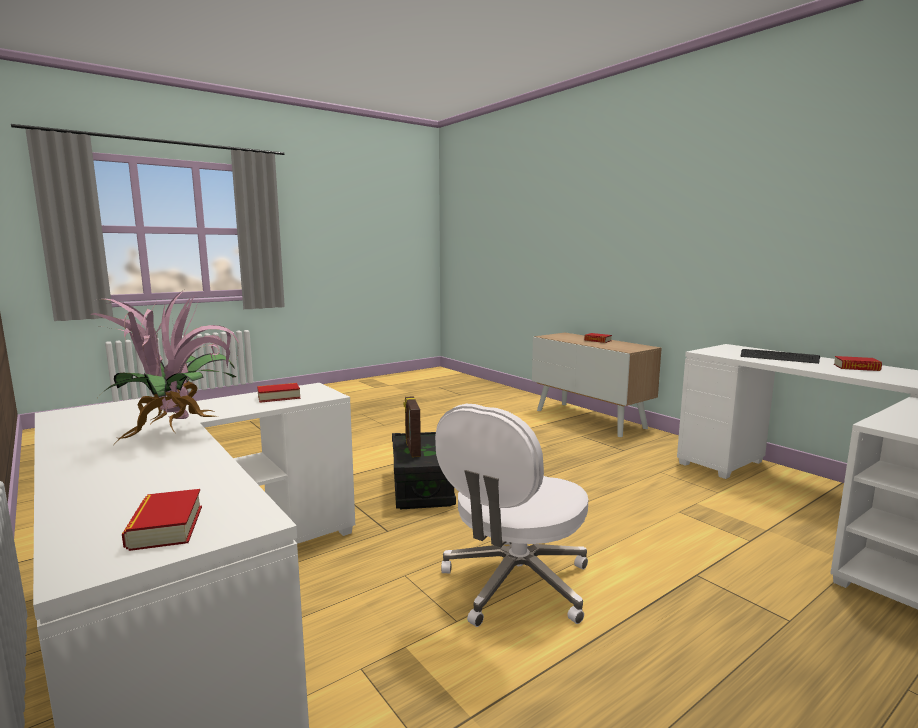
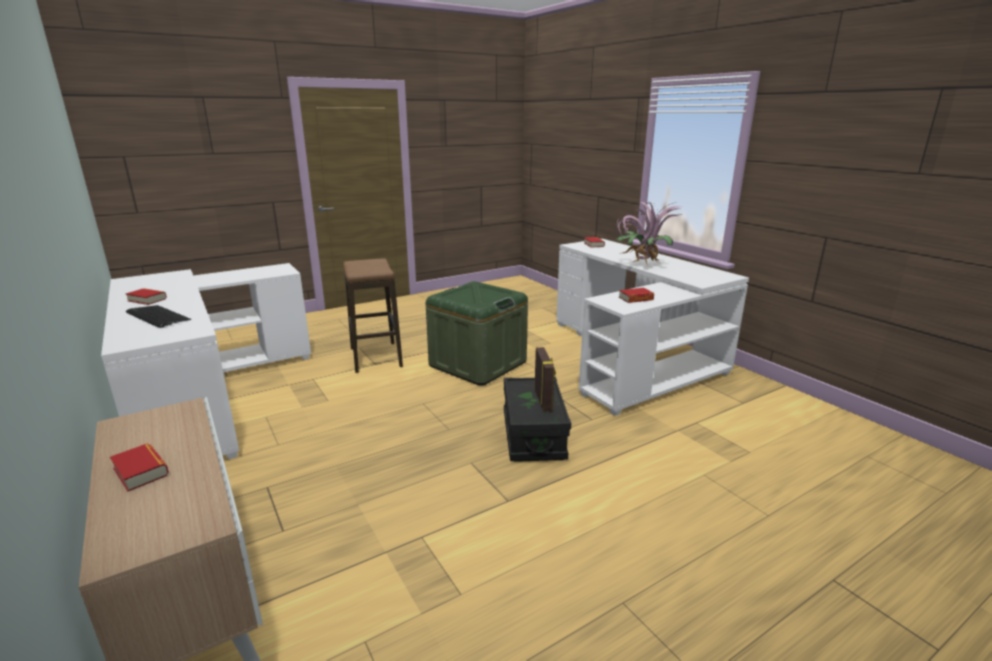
camera: 175 degrees left, 10 degrees up
white office chair [435,404,588,627] -> green storage box [426,281,528,386]
none -> stool [343,259,403,373]

